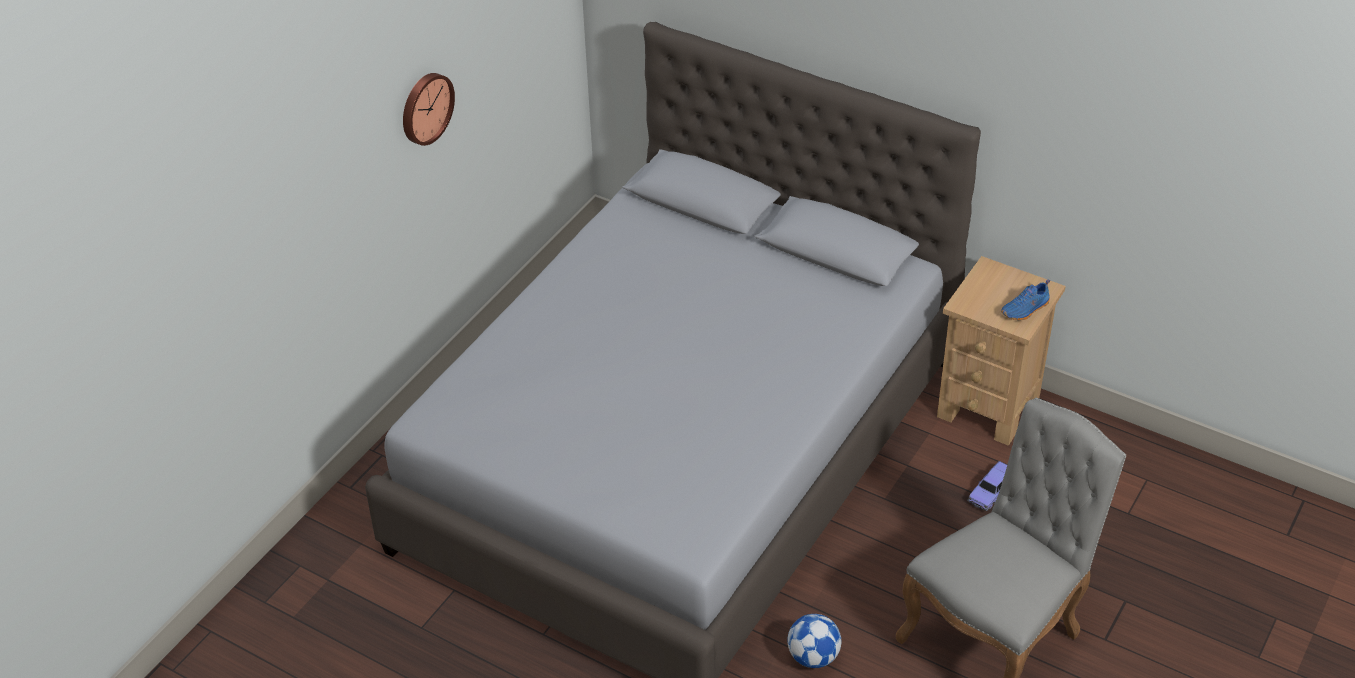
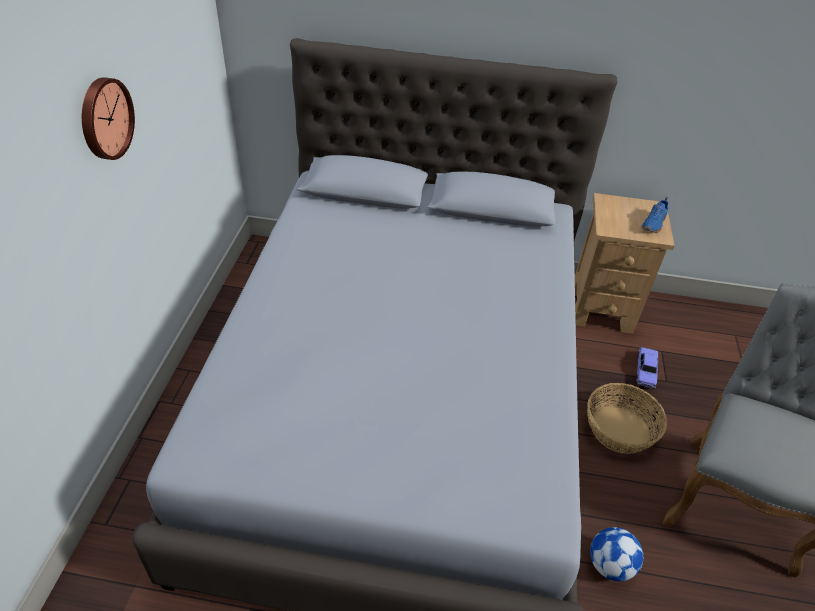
camera: 25 degrees left, 0 degrees up
none -> basket [587,383,667,454]

